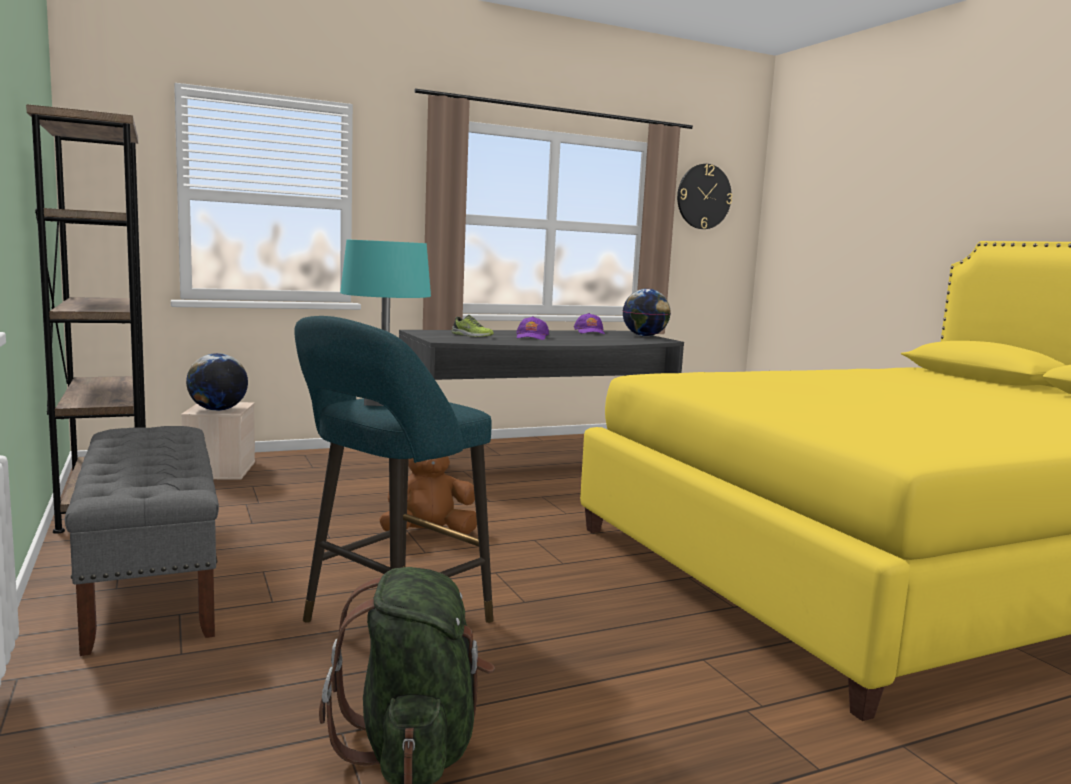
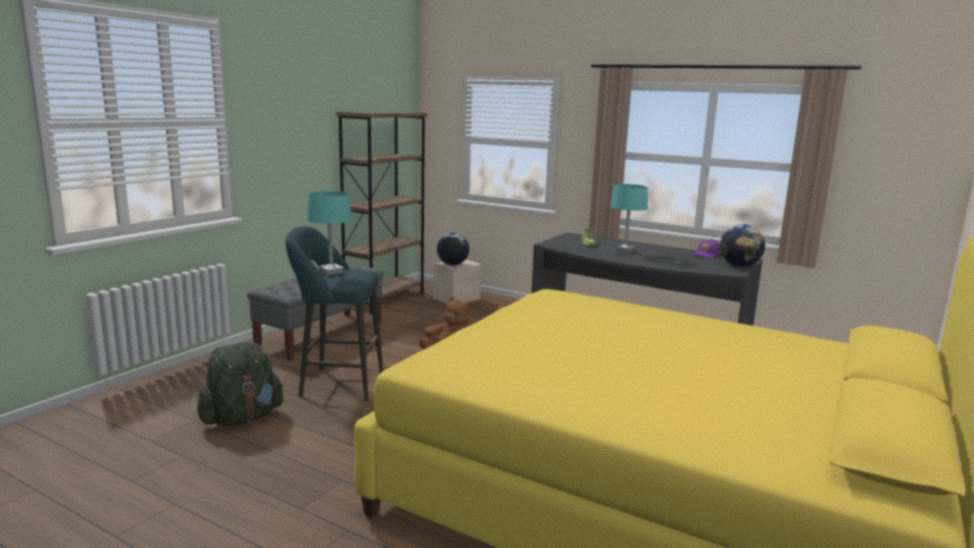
camera: 55 degrees right, 5 degrees up
purple cap [516,316,549,340] -> turquoise table lamp [611,184,648,254]
wall clock [677,164,732,229] -> none

